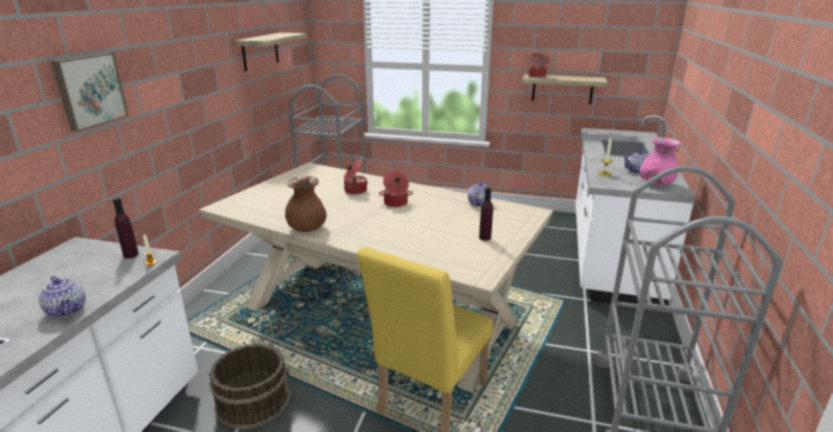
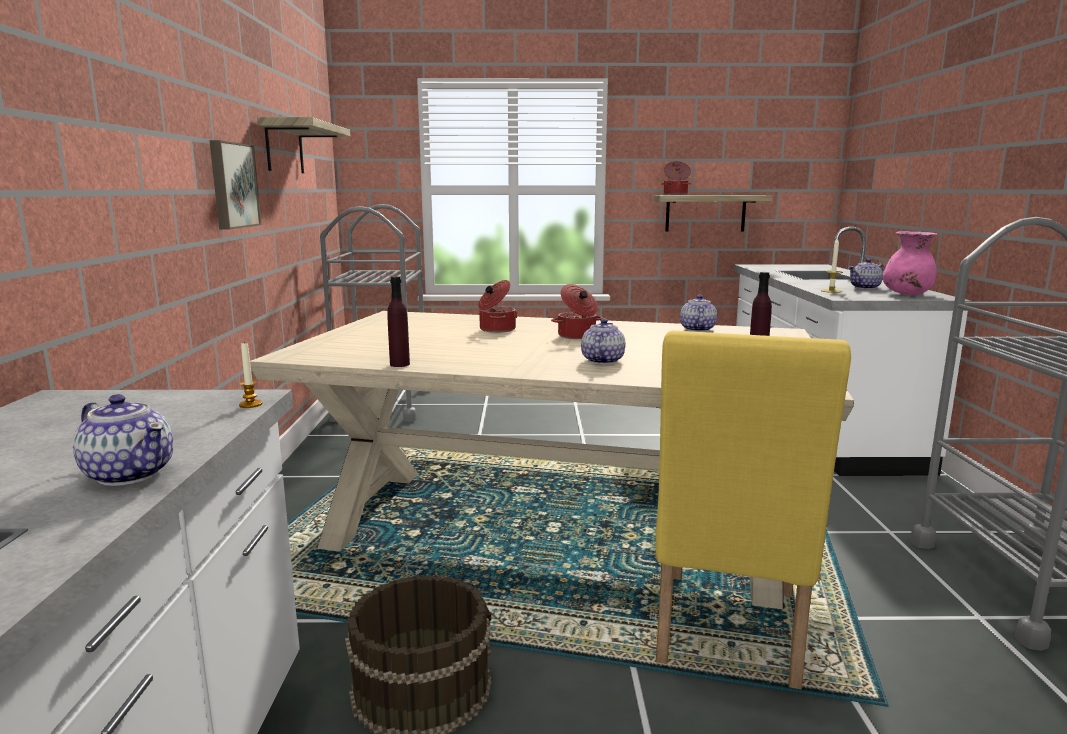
camera: 15 degrees left, 10 degrees down
picture [51,52,129,132] -> picture moved to [209,140,261,229]
purple bottle [113,197,139,258] -> purple bottle moved to [387,276,410,367]
brown vase [285,176,326,232] -> none
none -> teapot [581,319,625,364]

